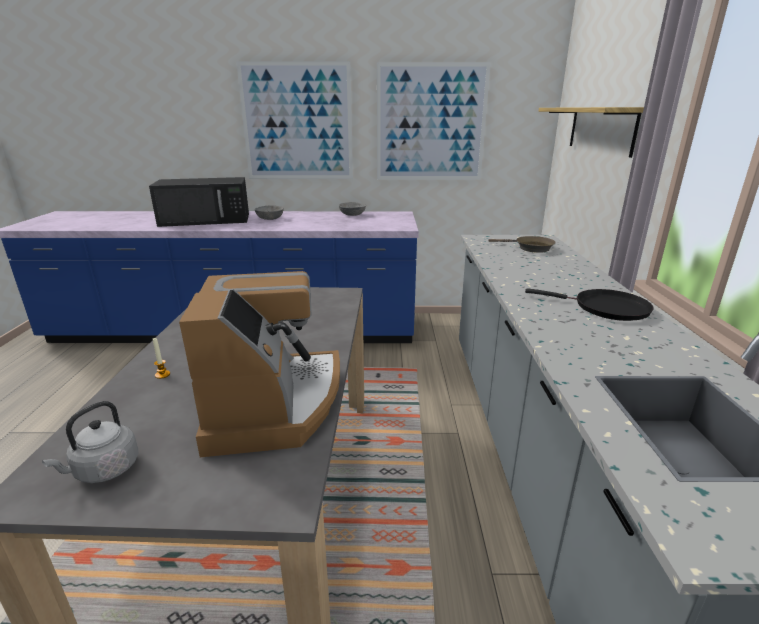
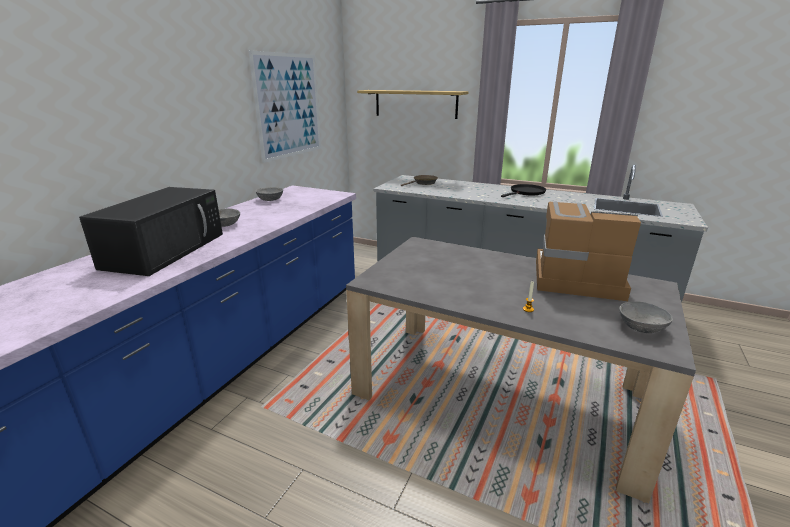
camera: 65 degrees left, 0 degrees up
grey kettle [42,401,138,483] -> grey bowl [619,301,673,333]
picture [236,61,353,179] -> none

